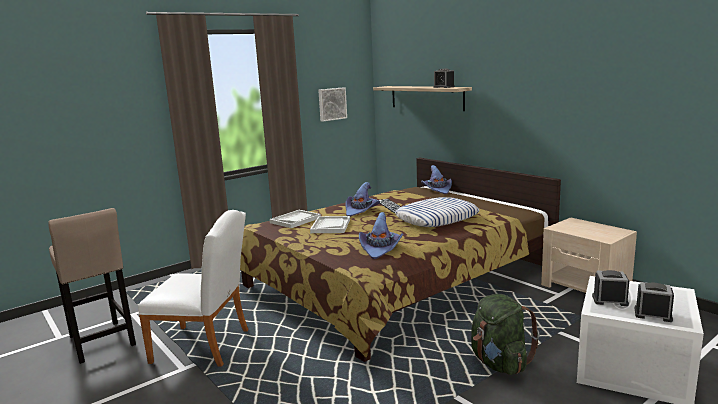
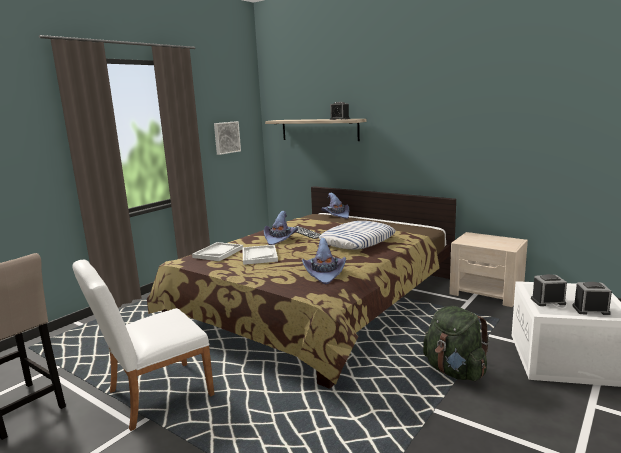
camera: 15 degrees left, 0 degrees up
white chair [138,210,249,367] -> white chair turned 150 degrees clockwise [72,260,215,431]

